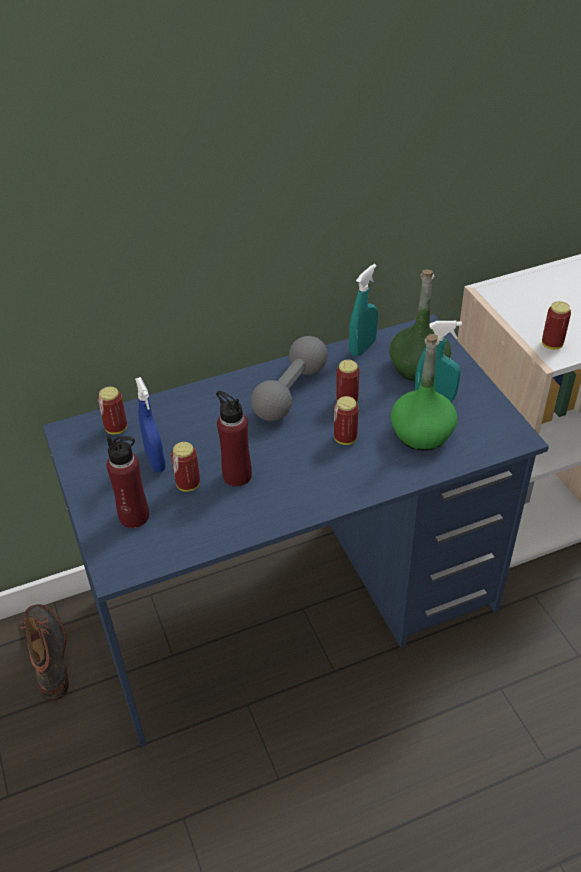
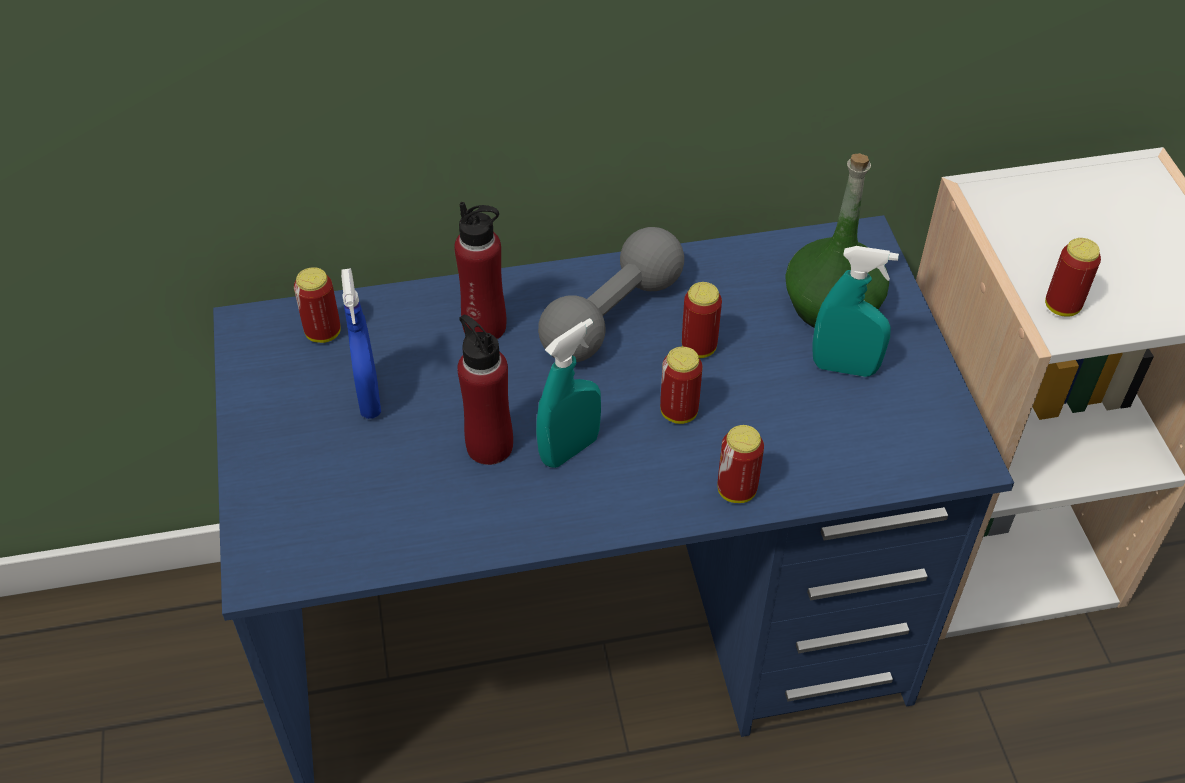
camera: 10 degrees right, 5 degrees up
boot [19,604,69,701] -> none
red bottle [107,436,149,528] -> red bottle moved to [454,202,506,339]
can [171,442,200,492] -> can moved to [717,425,764,503]
turquoise spray bottle [349,264,378,357] -> turquoise spray bottle moved to [536,318,601,468]
green bottle [391,334,457,451] -> none

